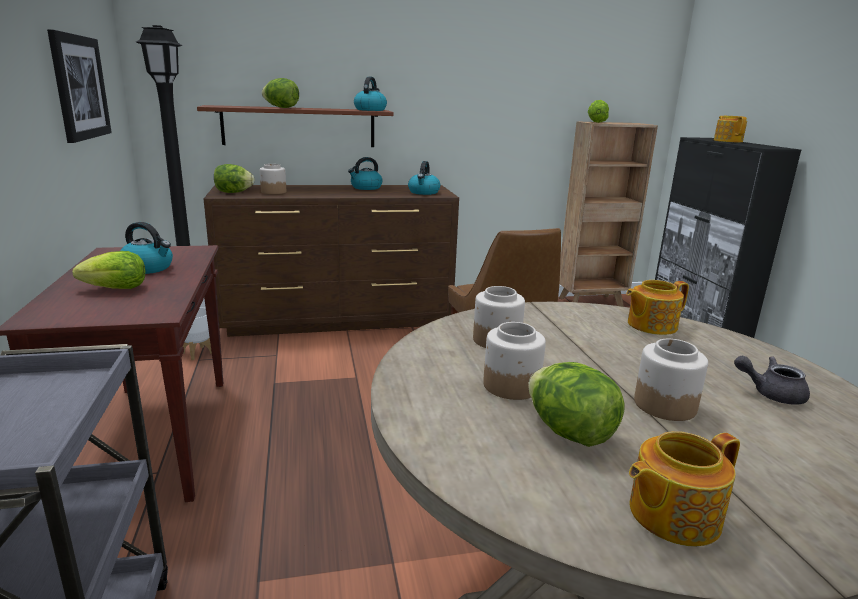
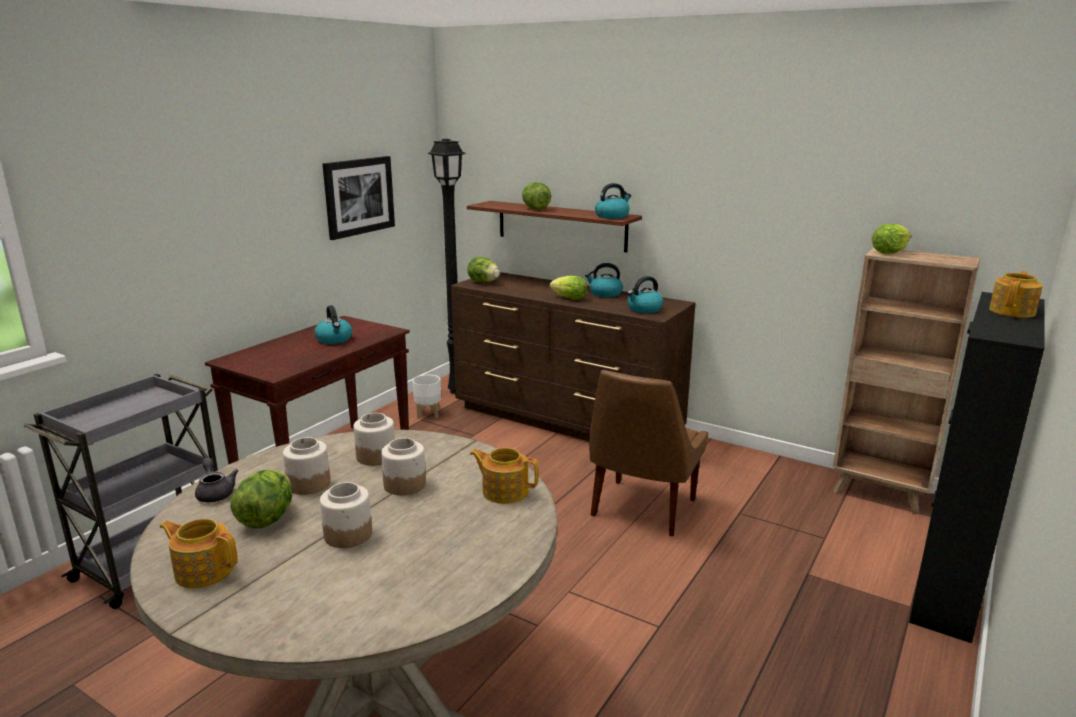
camera: 45 degrees right, 0 degrees up
lettuce [73,251,145,289] -> lettuce moved to [550,276,587,300]
jar [260,164,286,194] -> jar moved to [381,438,426,495]
grey teapot [734,356,810,405] -> grey teapot moved to [195,458,239,502]

